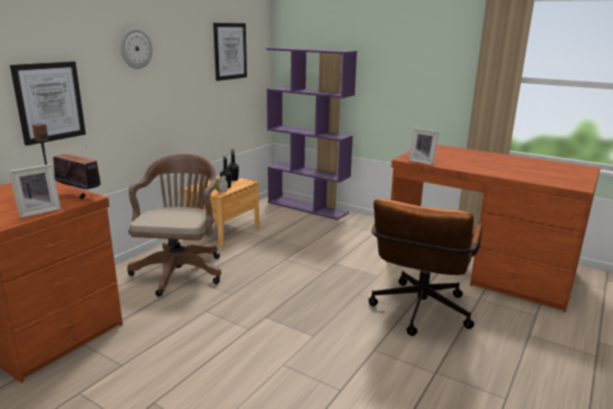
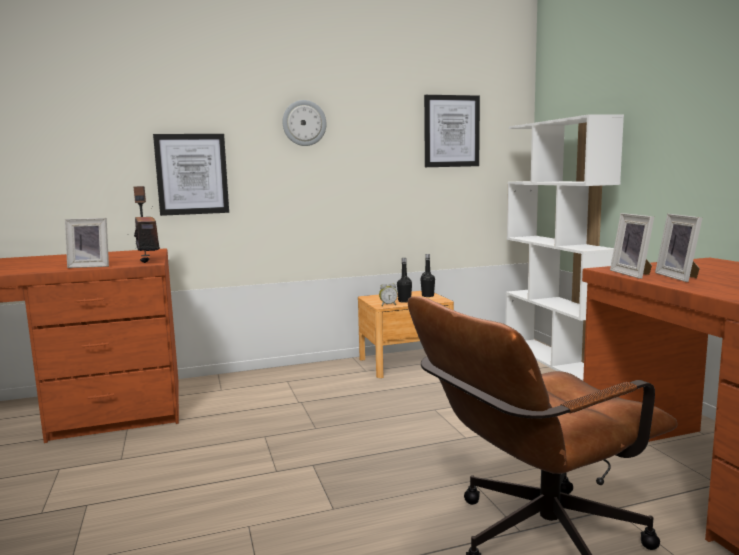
camera: 40 degrees right, 10 degrees down
brown office chair [127,154,221,297] -> none
purple bookcase [266,47,357,220] -> white bookcase [505,114,624,381]
none -> picture frame [655,214,702,282]

